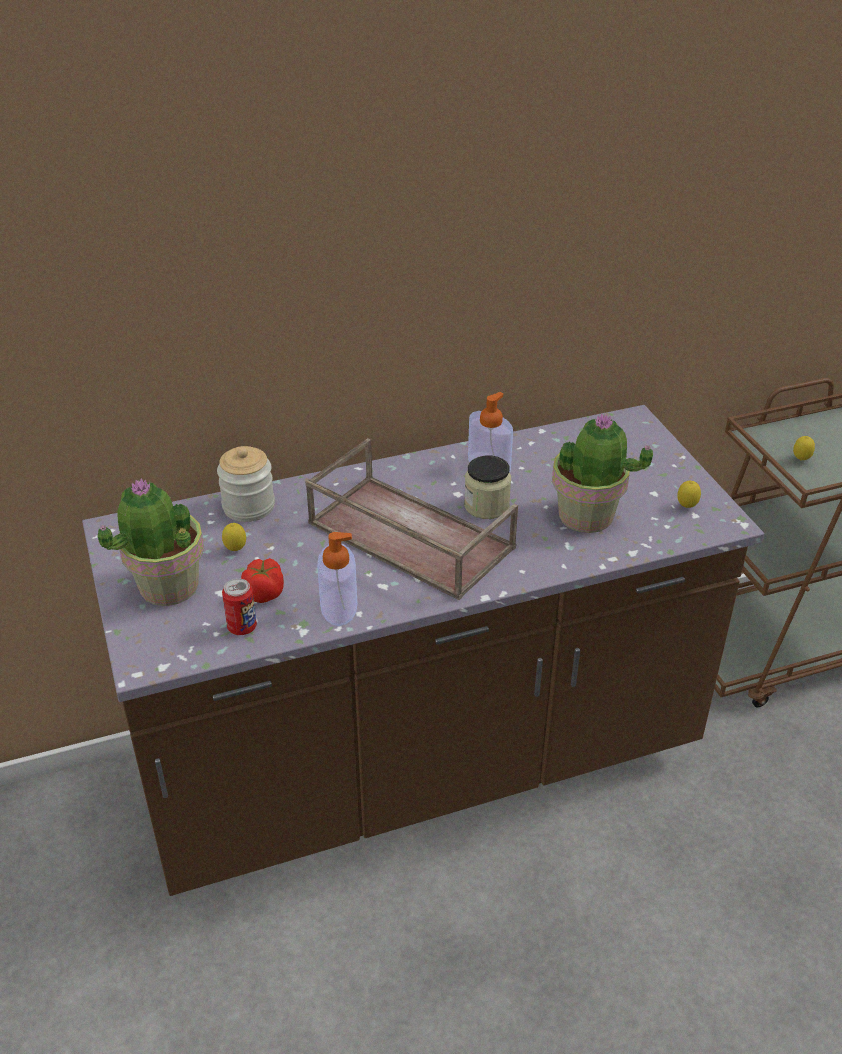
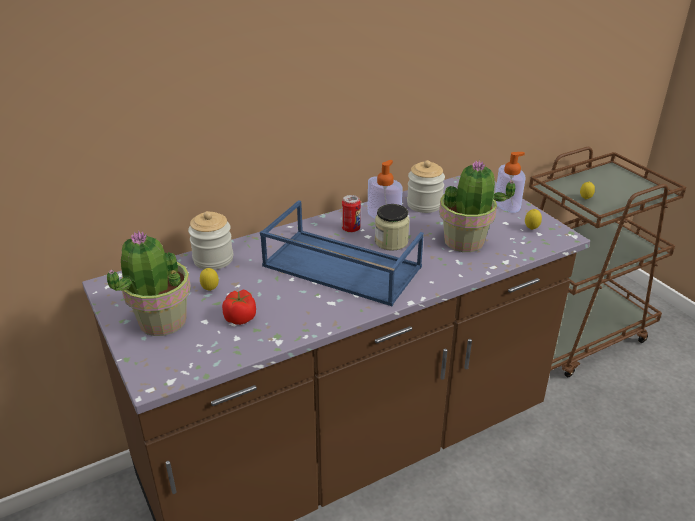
camera: 10 degrees left, 5 degrees down
can [222,578,257,635] -> can moved to [342,195,361,233]
brown tray [305,438,518,600] -> blue tray [260,200,424,306]
soap dispenser [317,532,357,626] -> soap dispenser moved to [496,152,526,213]
none -> jar [407,160,445,213]

